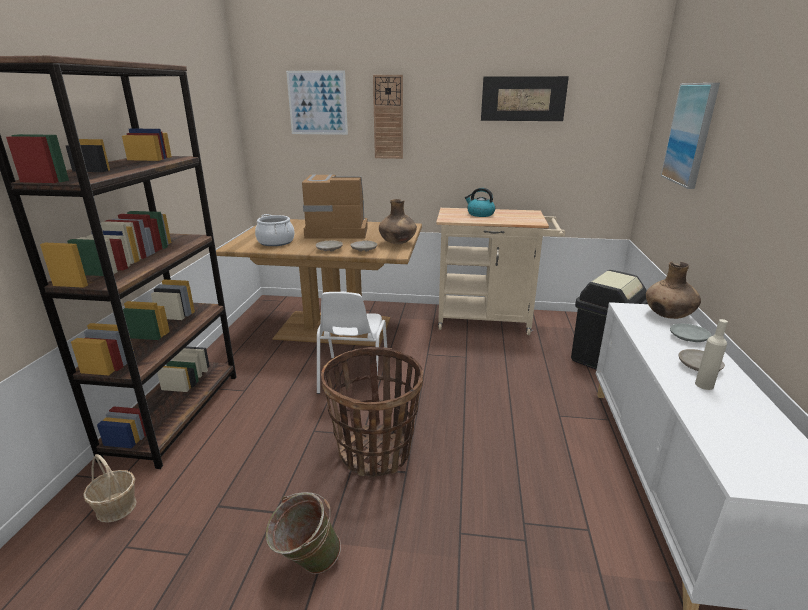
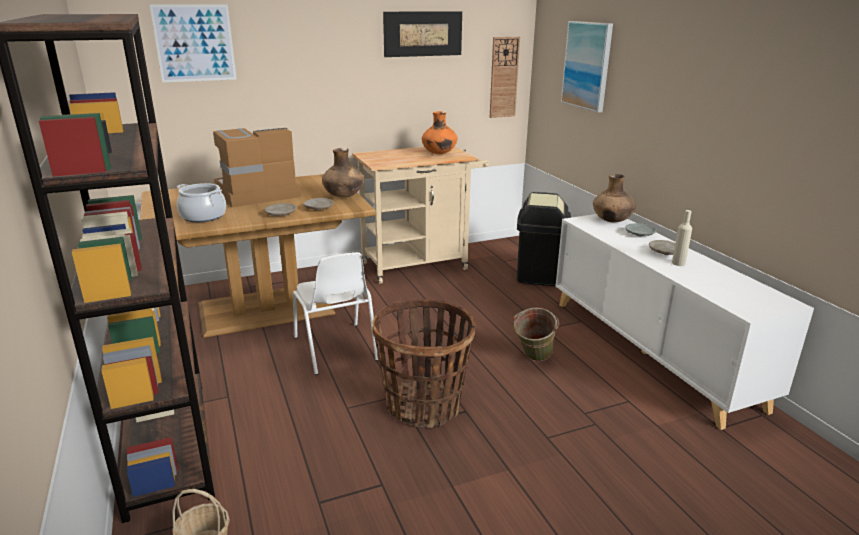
camera: 30 degrees left, 0 degrees up
green bucket [266,492,341,574] -> green bucket moved to [514,308,559,361]
wall clock [373,75,403,159] -> wall clock moved to [490,37,520,118]
kettle [465,188,495,217] -> none
none -> orange vase [422,111,458,154]

